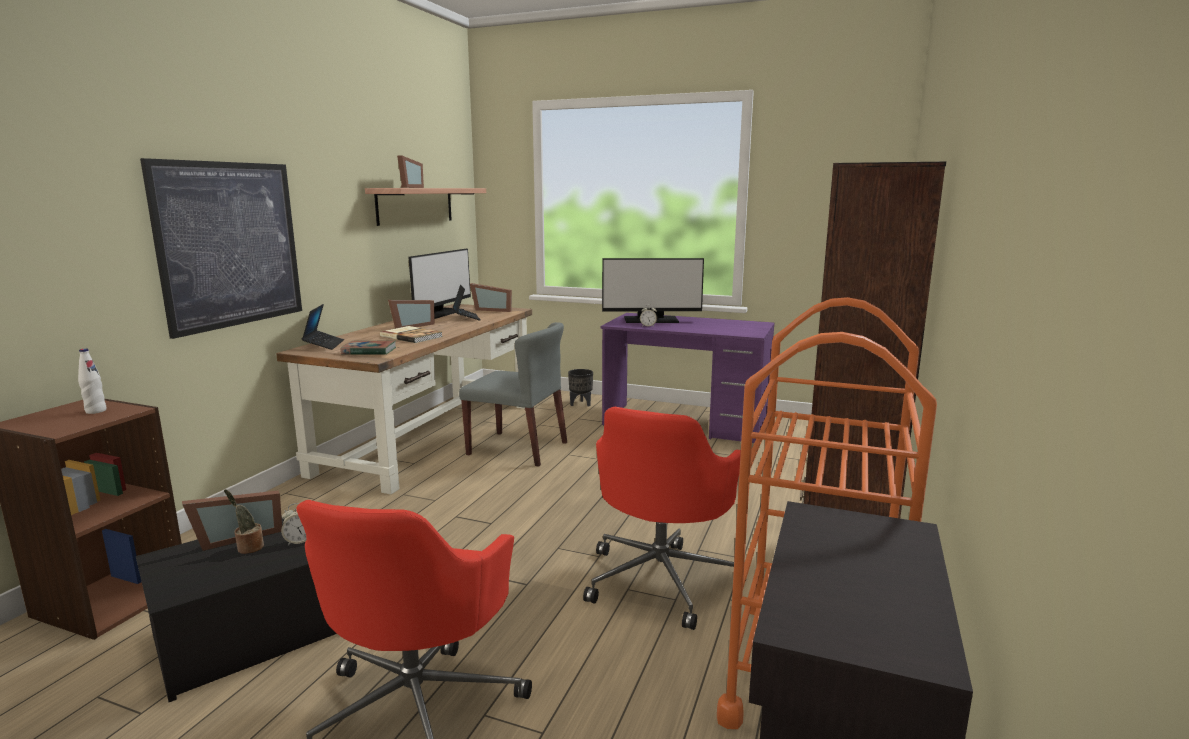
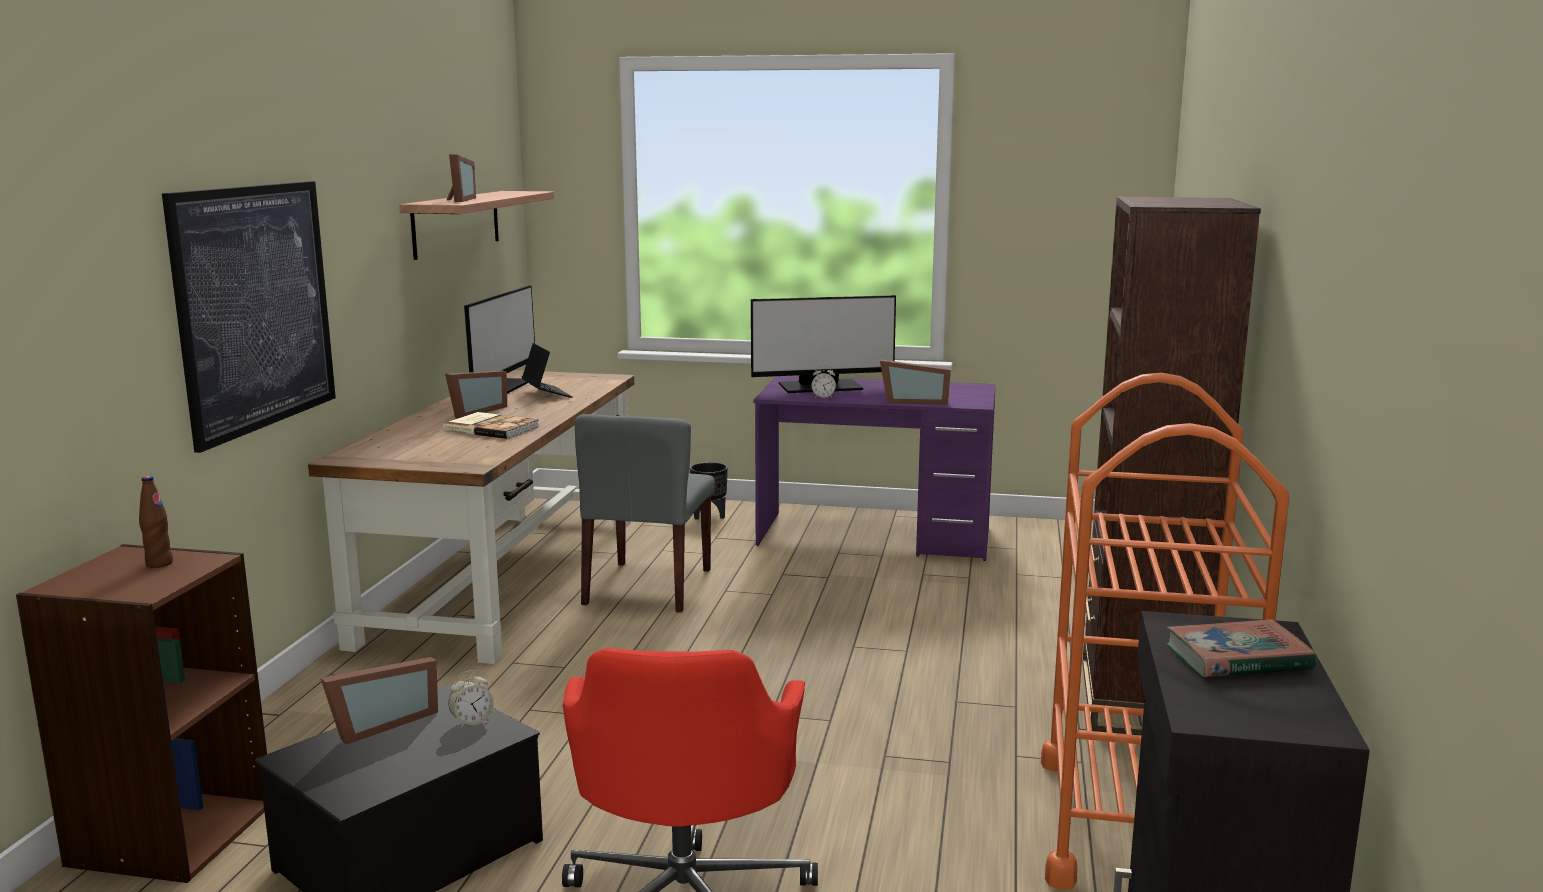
camera: 10 degrees left, 0 degrees up
white bottle [78,349,107,414] -> brown bottle [139,476,173,568]
potted plant [224,489,264,554] -> none
laptop [302,304,344,350] -> none
book [341,340,396,355] -> book moved to [1166,619,1316,677]
grey chair [459,322,567,467] -> grey chair turned 90 degrees clockwise [575,414,715,613]
picture frame [470,283,512,312] -> picture frame moved to [880,359,951,405]
red office chair [583,407,741,630] -> none

